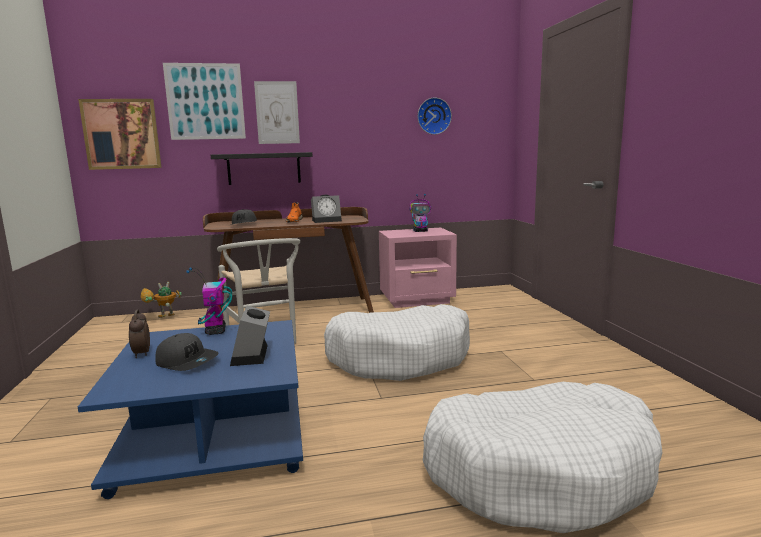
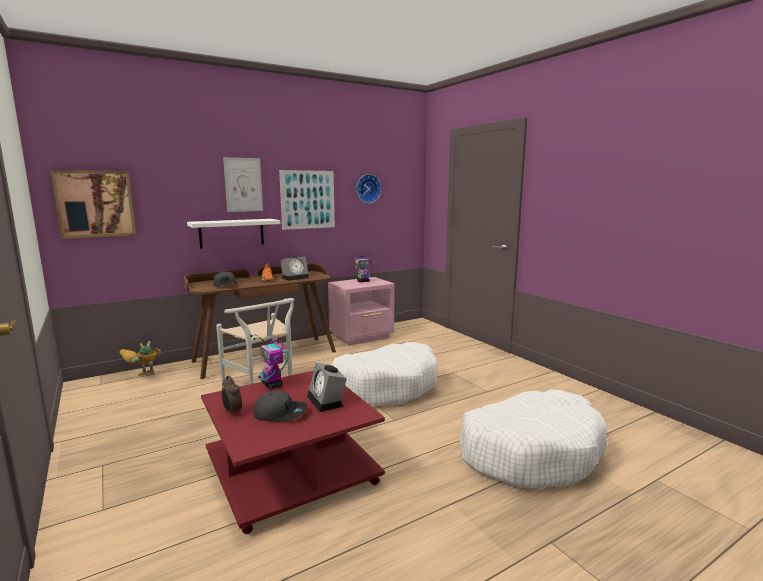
camera: 20 degrees left, 0 degrees up
blue coffee table [78,320,303,499] -> red coffee table [201,370,385,534]
picture [163,63,246,140] -> picture moved to [279,170,335,230]
black shelf [211,152,313,185] -> white shelf [187,219,280,249]

